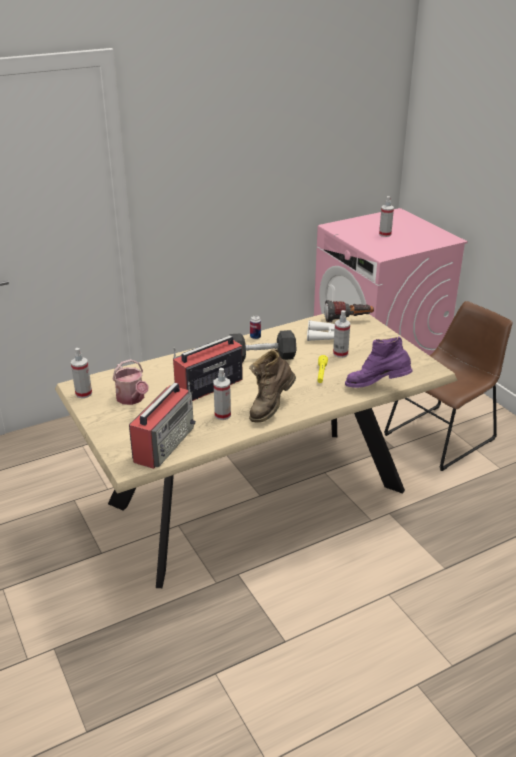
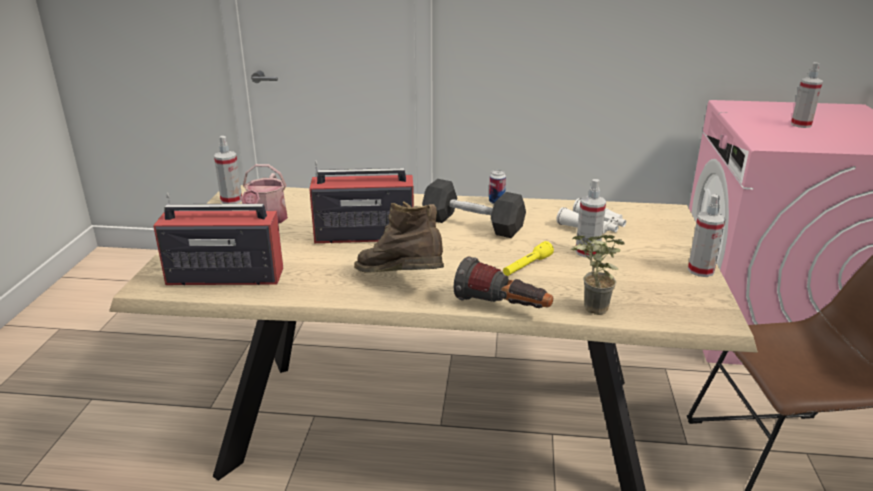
camera: 35 degrees right, 5 degrees down
radio [129,381,196,469] -> radio turned 150 degrees counterclockwise [153,193,283,286]
spray bottle [213,368,231,420] -> spray bottle moved to [688,194,726,277]
brown boot [249,349,296,423] -> brown boot turned 60 degrees clockwise [354,202,444,272]
flashlight [324,300,374,322] -> flashlight moved to [453,257,553,308]
purple boot [345,337,413,388] -> potted plant [571,235,625,315]

